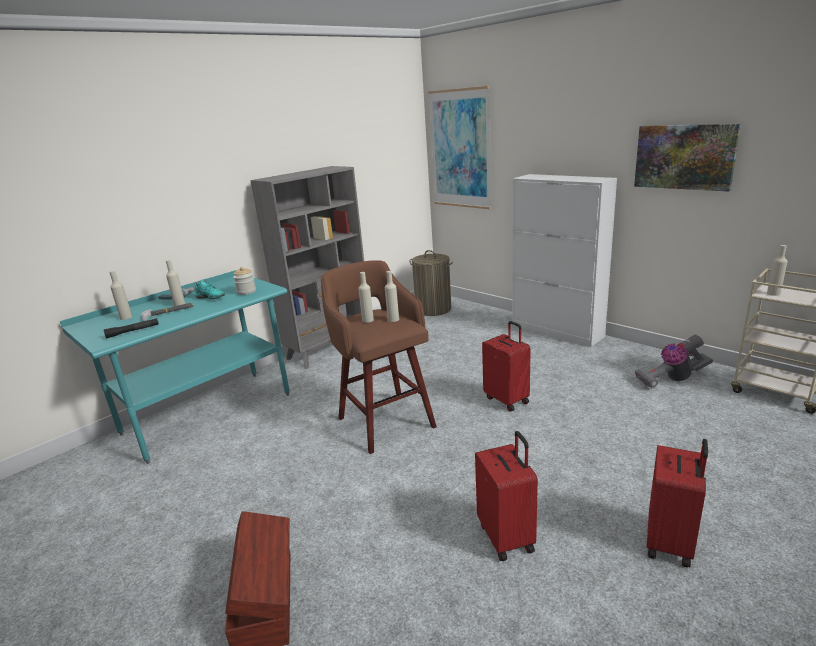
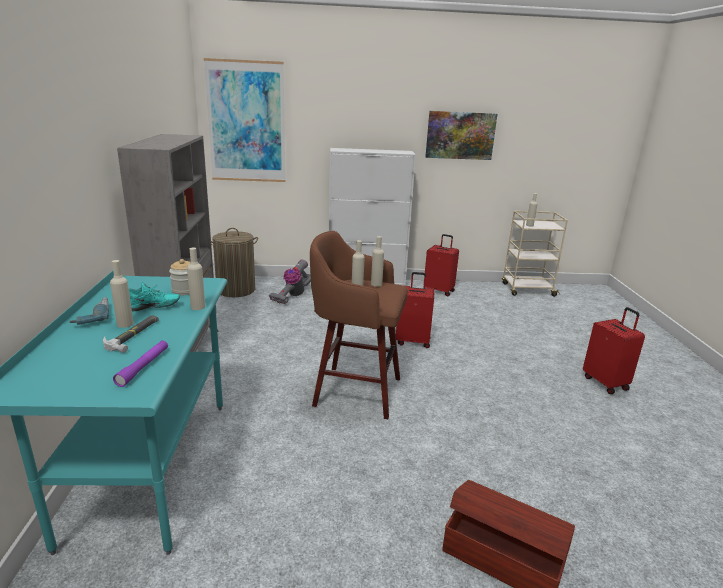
camera: 50 degrees left, 0 degrees up
black flashlight [104,318,159,338] -> purple flashlight [113,340,168,387]
beige bottle [110,271,132,320] -> beige bottle moved to [187,248,205,310]
red suitcase [475,431,538,561] -> red suitcase moved to [424,234,459,296]
vacuum cleaner [635,335,713,389] -> vacuum cleaner moved to [269,259,311,304]

